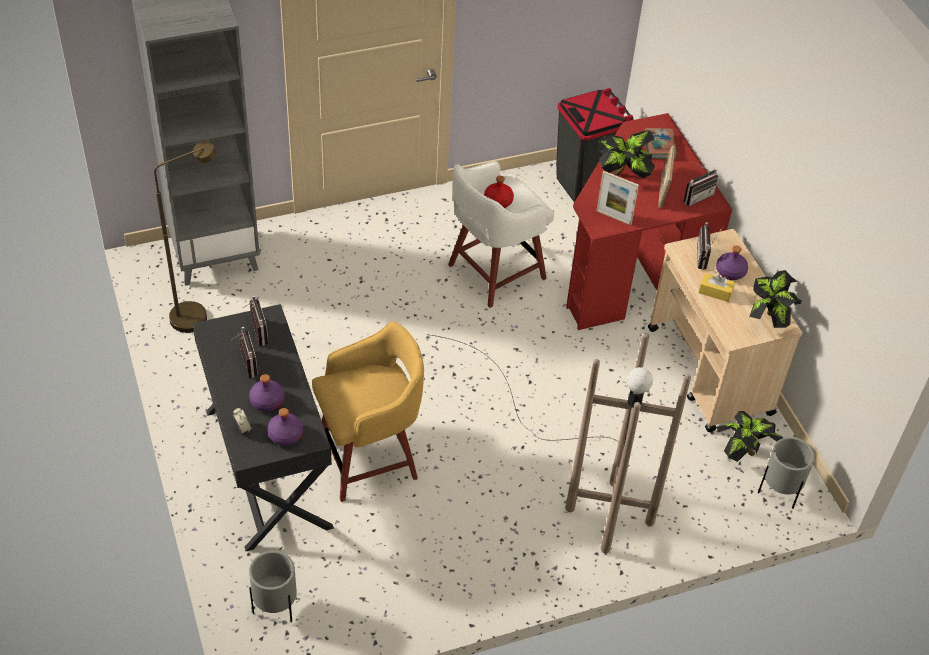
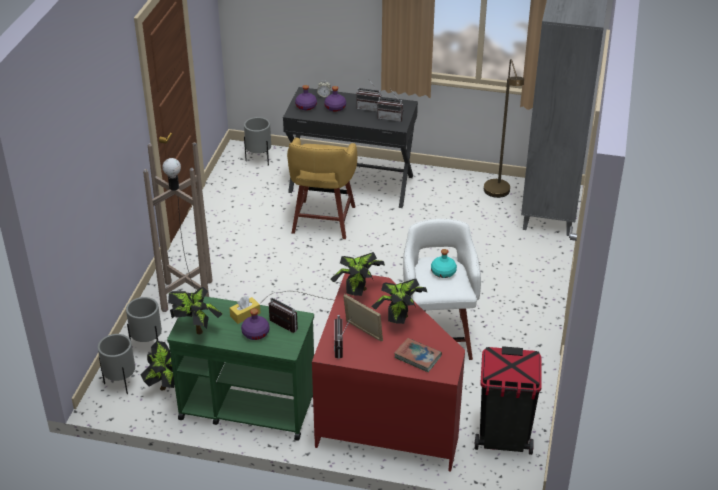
camera: 125 degrees right, 10 degrees down
red bottle [484,176,514,208] -> turquoise bottle [431,249,457,278]
picture frame [596,171,639,225] -> potted plant [330,252,385,296]
beige cart [648,229,803,432] -> green cart [167,296,314,441]
none -> grey planter [126,297,162,342]

